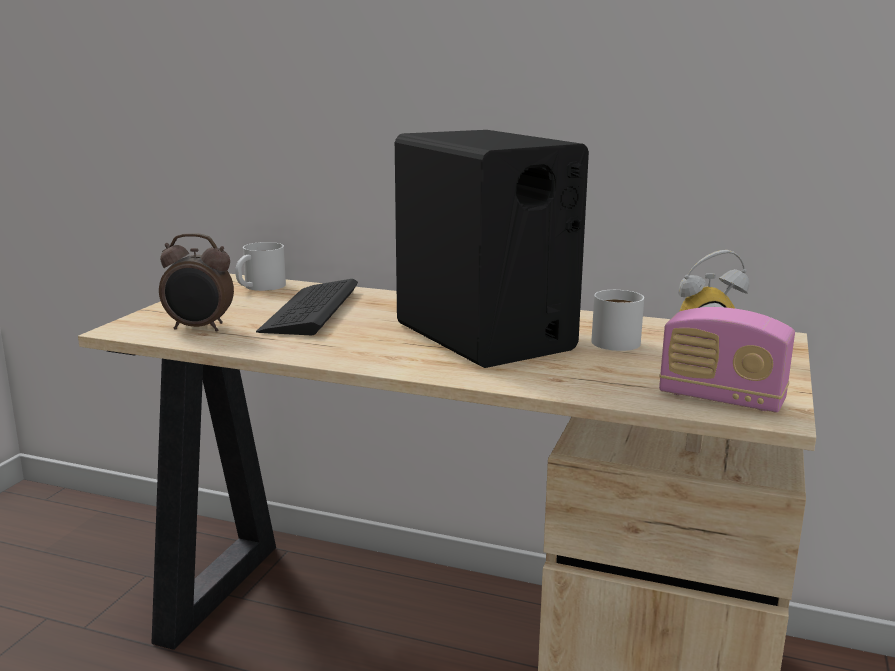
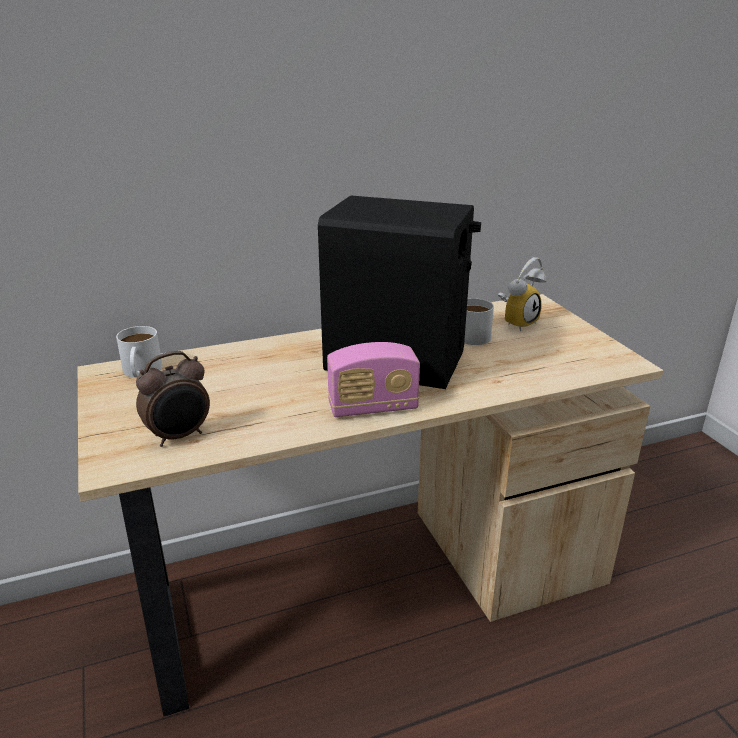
camera: 40 degrees left, 10 degrees up
keyboard [256,279,358,335] -> none
radio [659,307,795,413] -> radio moved to [327,342,420,417]

